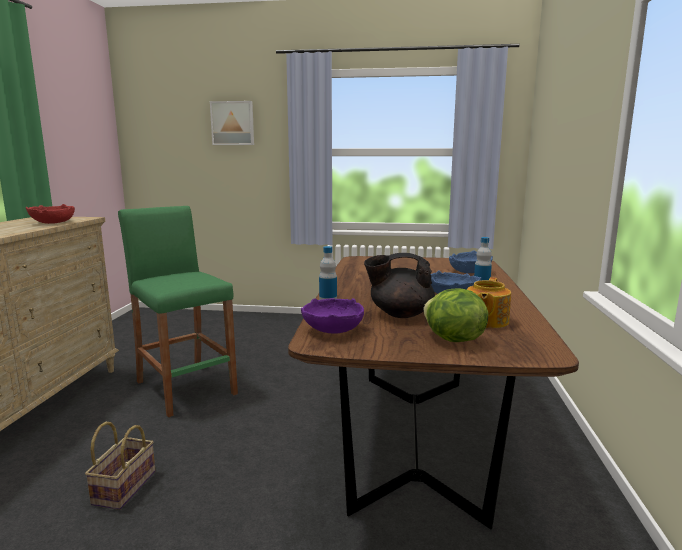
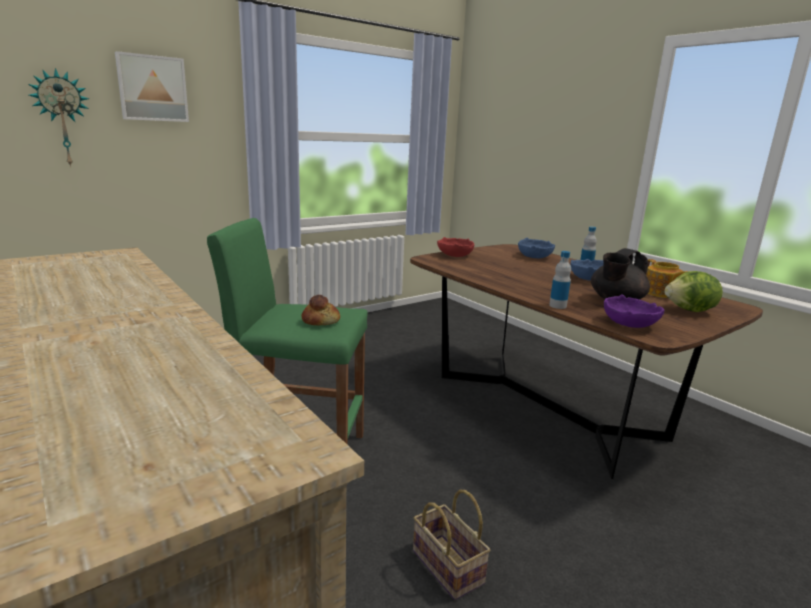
camera: 45 degrees left, 5 degrees up
red bowl [26,204,75,224] -> red bowl moved to [437,237,474,257]
none -> wall clock [28,68,89,167]
none -> bread [301,295,340,326]

